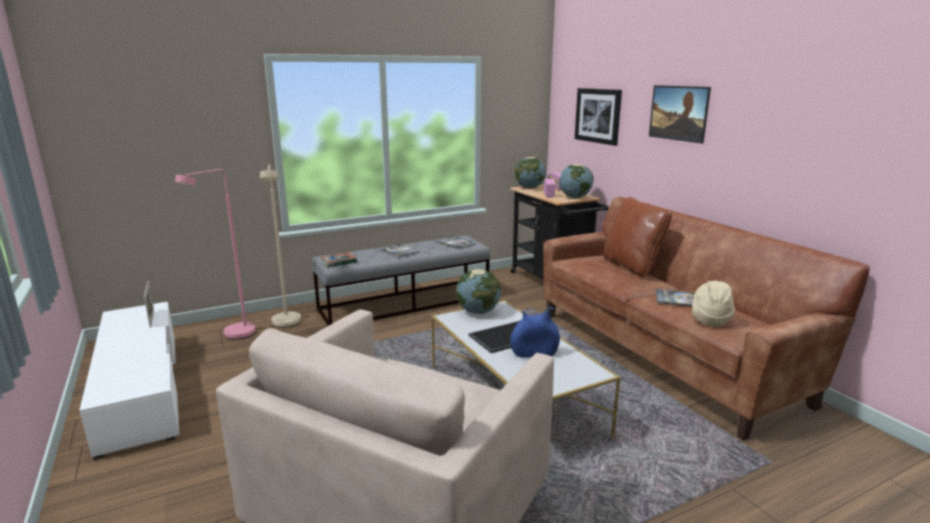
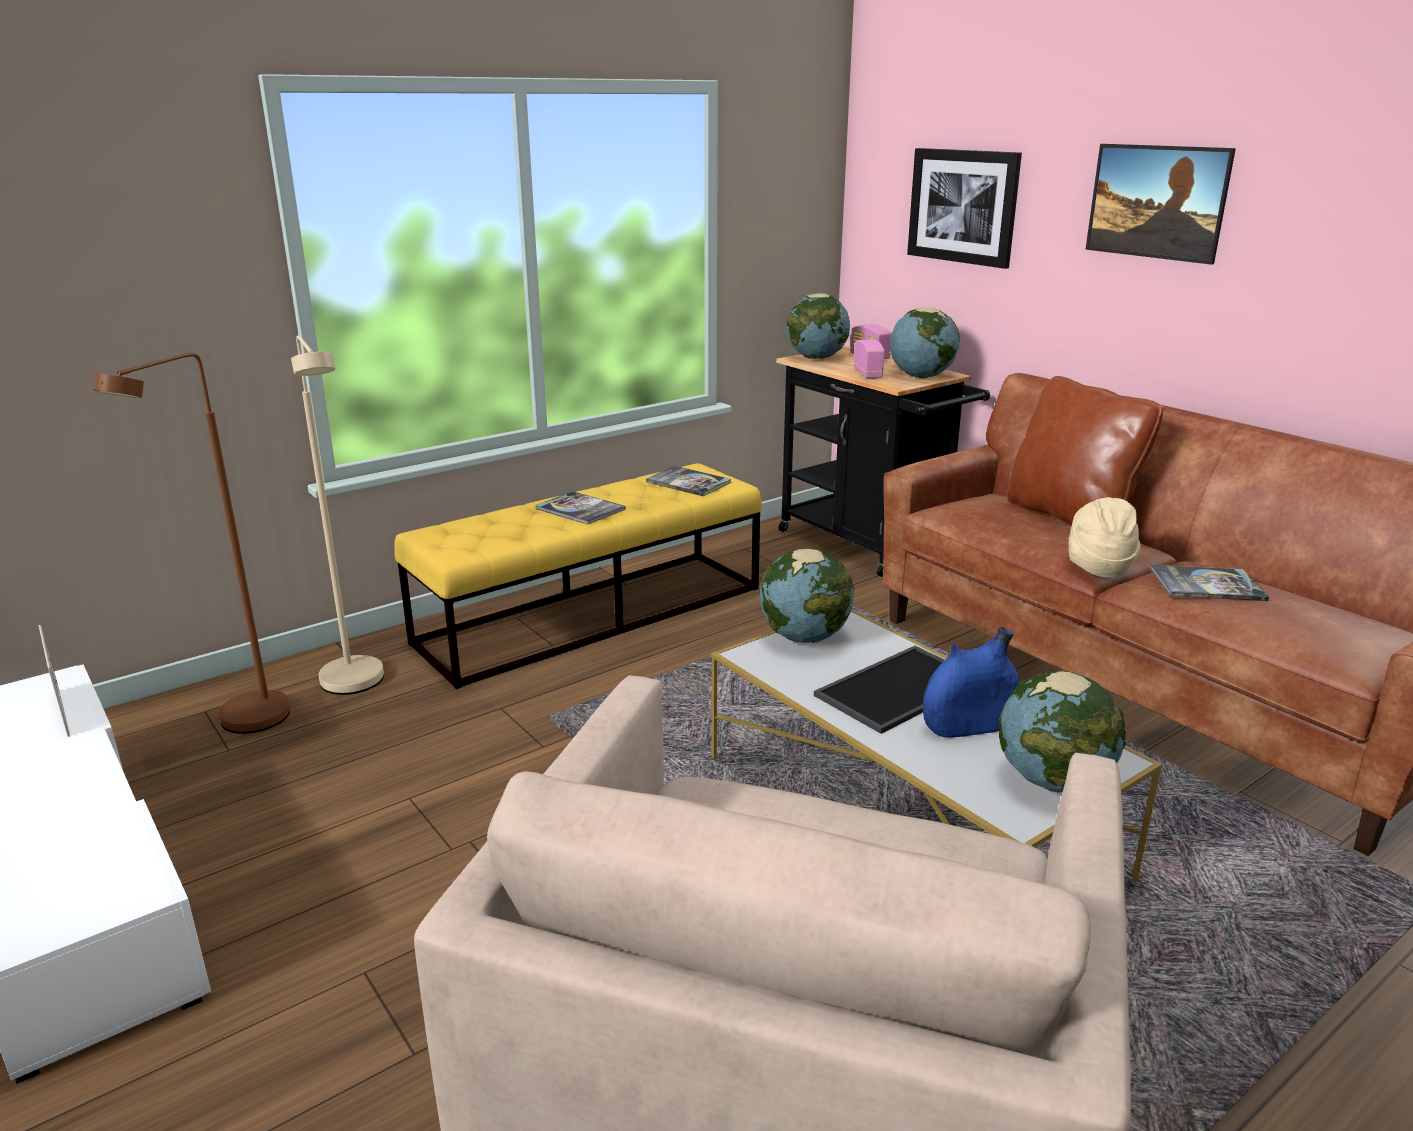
camera: 10 degrees left, 5 degrees up
pink floor lamp [175,169,256,340] -> brown floor lamp [94,353,290,734]
grey bench [312,236,490,326] -> yellow bench [394,463,762,689]
book [320,252,357,268] -> none
beige hat [692,281,735,327] -> beige hat moved to [1069,497,1141,577]
none -> globe [999,671,1126,793]

